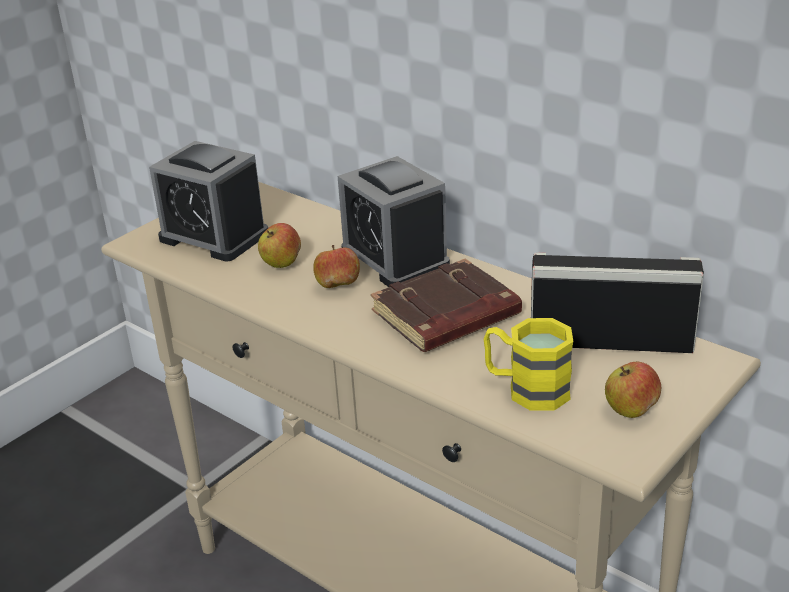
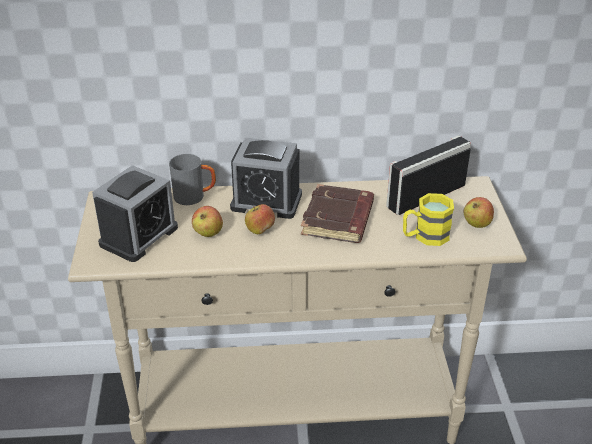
camera: 45 degrees left, 5 degrees up
alarm clock [149,141,268,261] -> alarm clock turned 45 degrees counterclockwise [92,165,178,262]
none -> grey mug [169,154,216,205]

